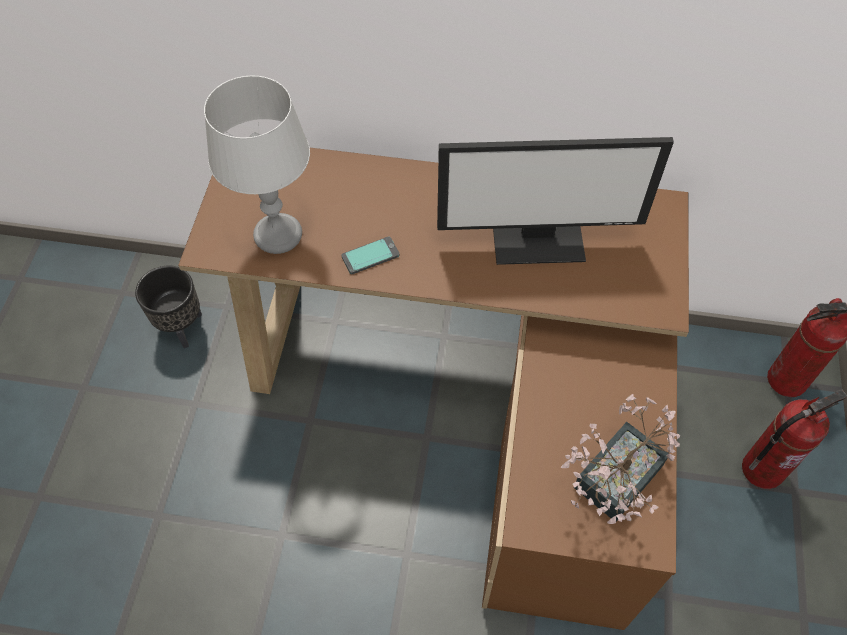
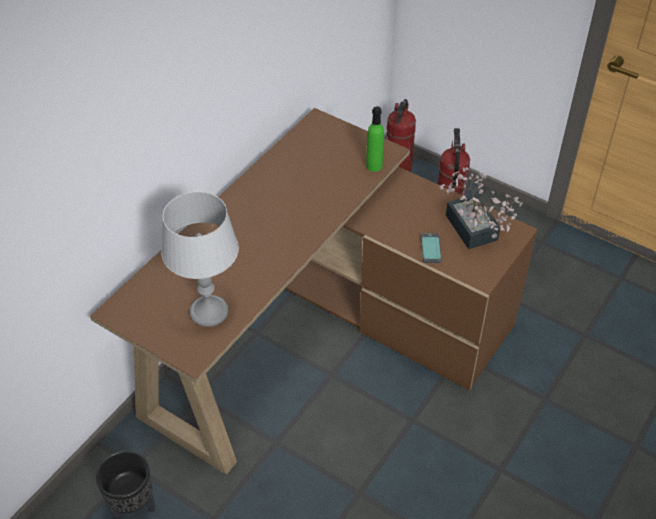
camera: 65 degrees left, 10 degrees down
phone [341,236,400,274] -> phone moved to [421,233,442,263]
monitor [437,137,674,265] -> none
none -> green bottle [366,106,384,172]

